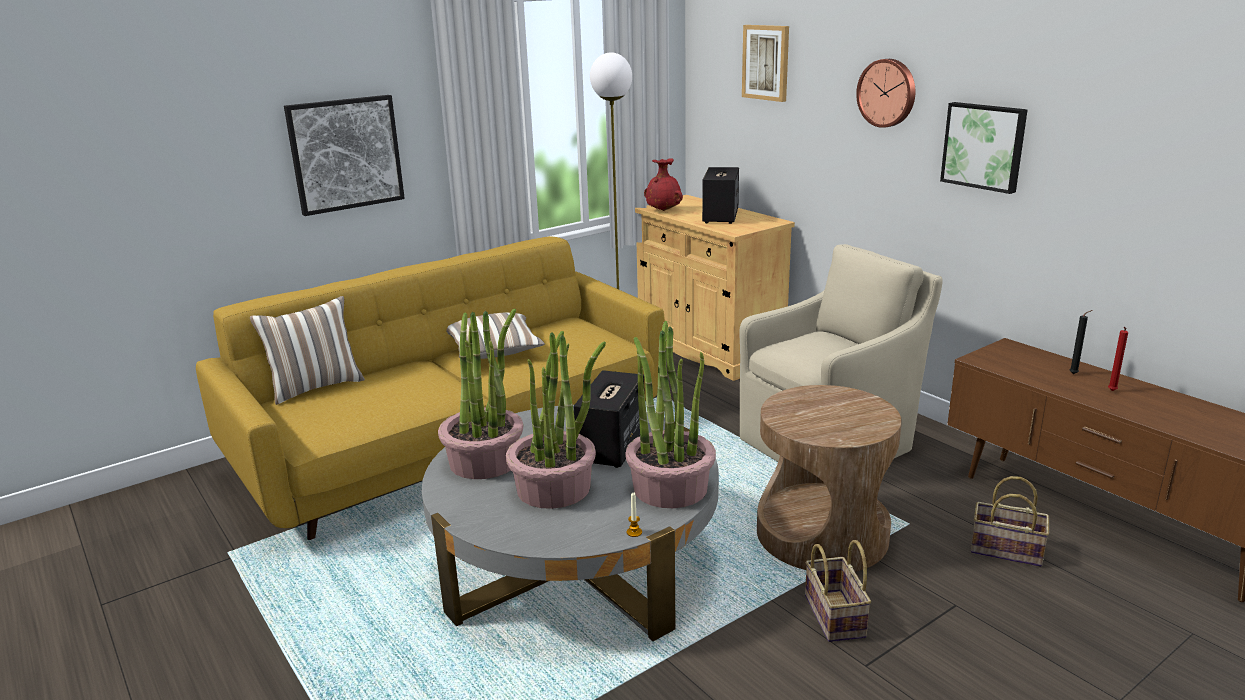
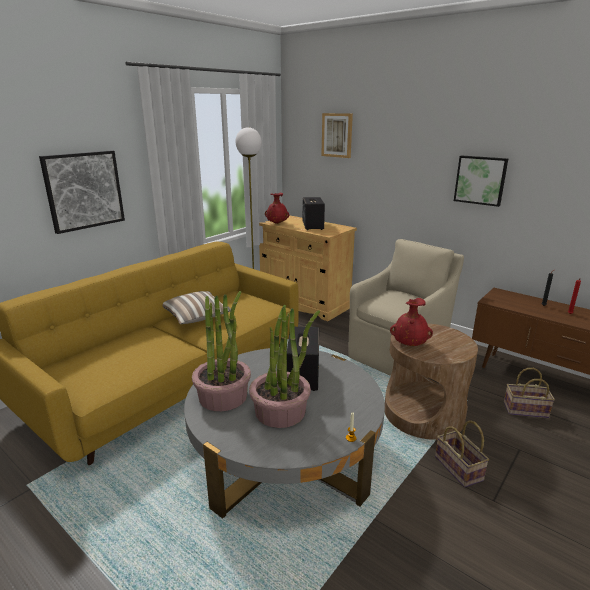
camera: 15 degrees left, 0 degrees up
pillow [250,296,365,405] -> none
potted plant [625,321,716,508] -> none
wall clock [856,59,915,128] -> none
none -> red vase [390,298,433,346]

